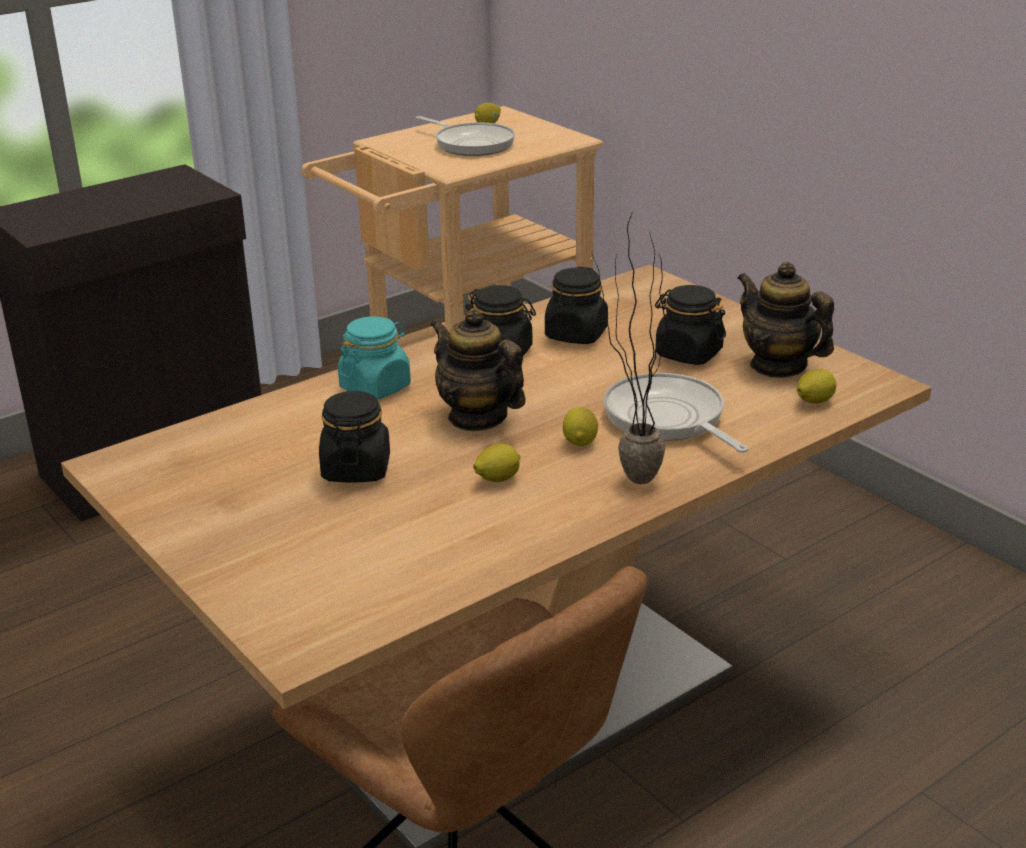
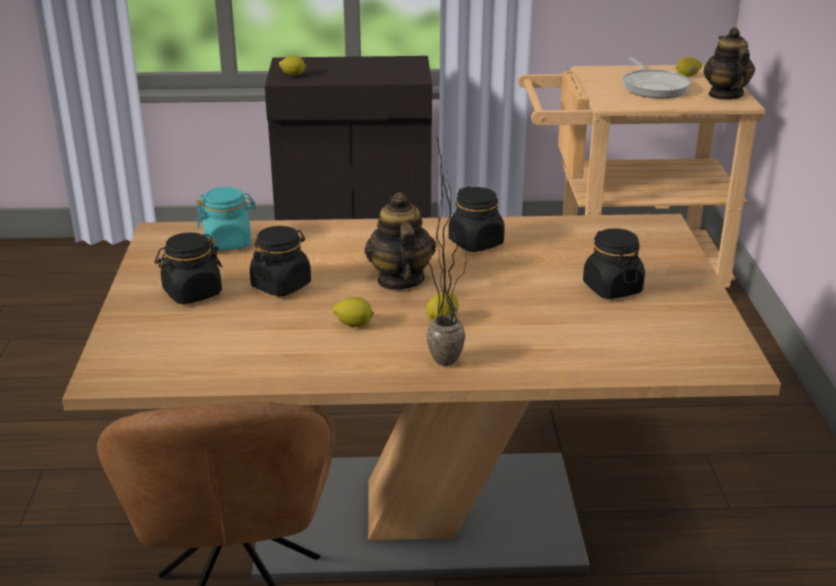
camera: 35 degrees right, 0 degrees up
turquoise jar [338,316,411,400] -> turquoise jar moved to [197,187,256,251]
black jar [545,266,608,344] -> black jar moved to [155,232,222,304]
frying pan [603,373,749,453] -> none
teapot [737,261,834,378] -> teapot moved to [704,27,755,100]
lemon [797,369,836,404] -> lemon moved to [279,56,306,76]

